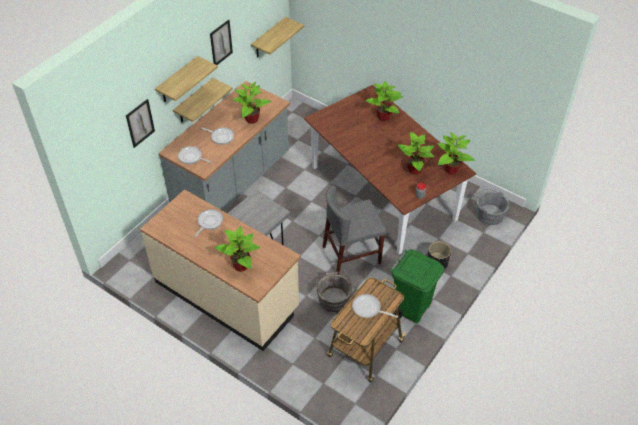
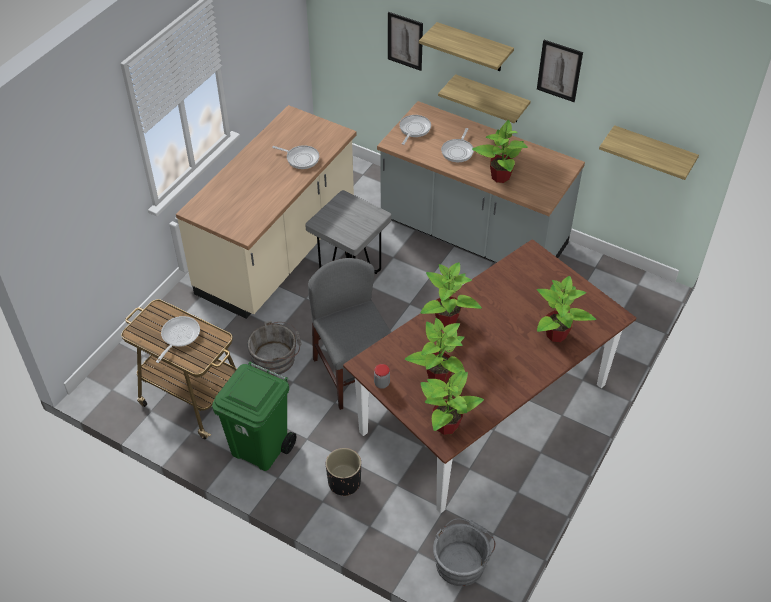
camera: 85 degrees right, 0 degrees up
potted plant [215,227,260,272] -> potted plant moved to [421,262,482,327]

